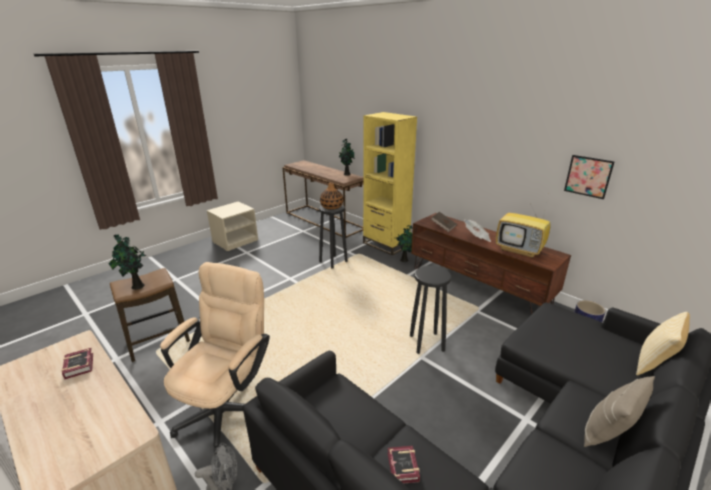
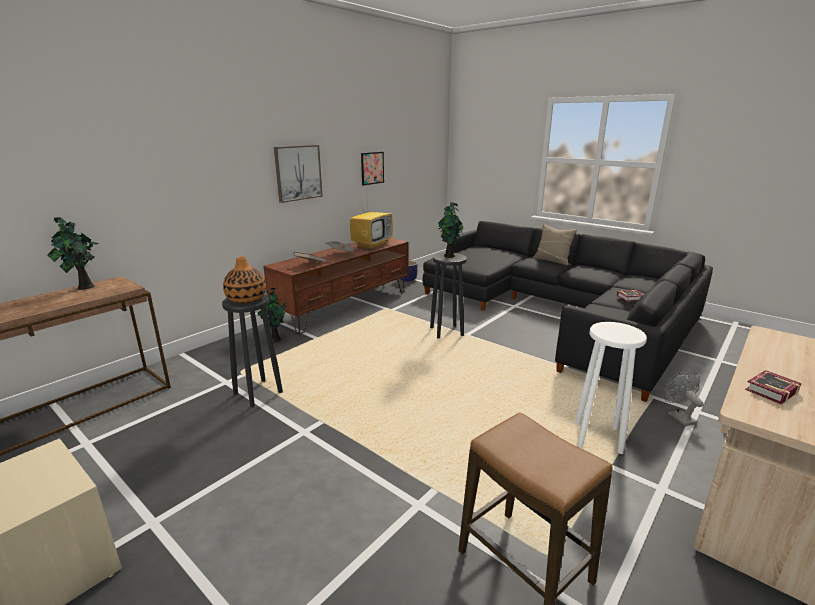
camera: 95 degrees left, 5 degrees down
potted plant [108,233,146,290] -> potted plant moved to [438,202,464,258]
beige office chair [160,262,270,455] -> white stool [575,322,647,454]
yellow bookcase [363,112,417,255] -> none
pillow [636,312,690,376] -> none
none -> picture [274,145,323,203]

